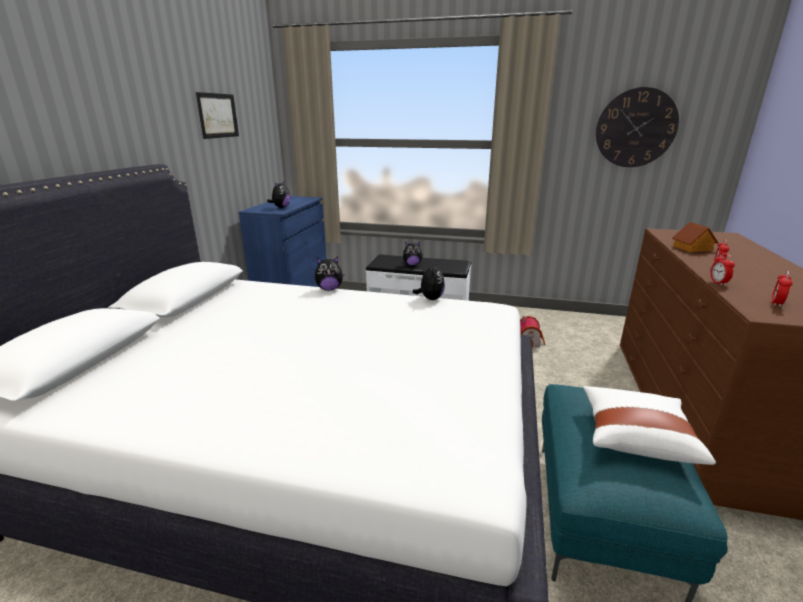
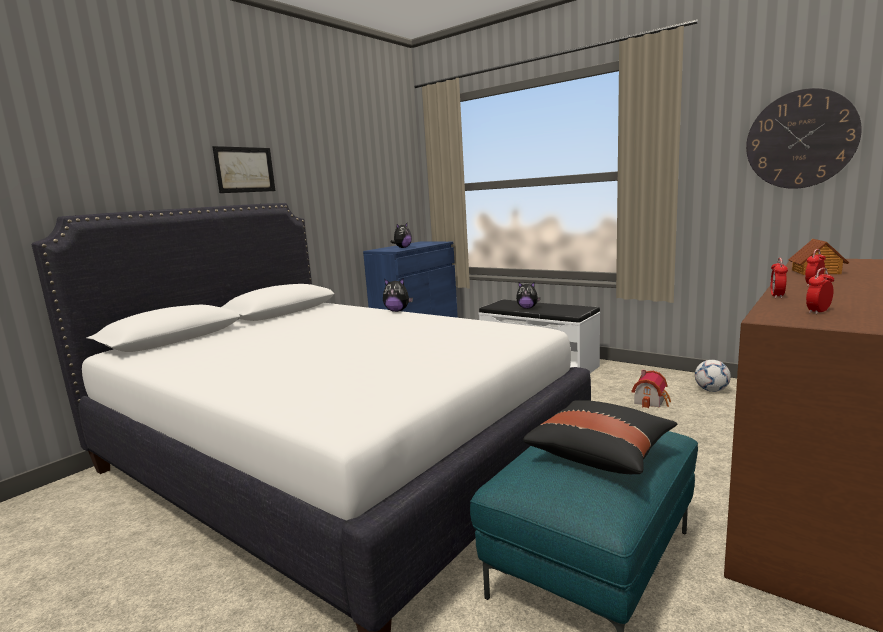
camera: 25 degrees right, 10 degrees down
picture [196,92,239,139] -> picture moved to [212,146,275,193]
plush toy [412,261,445,300] -> none
white pillow [583,386,716,465] -> black pillow [523,400,677,474]
none -> football [695,360,731,392]

